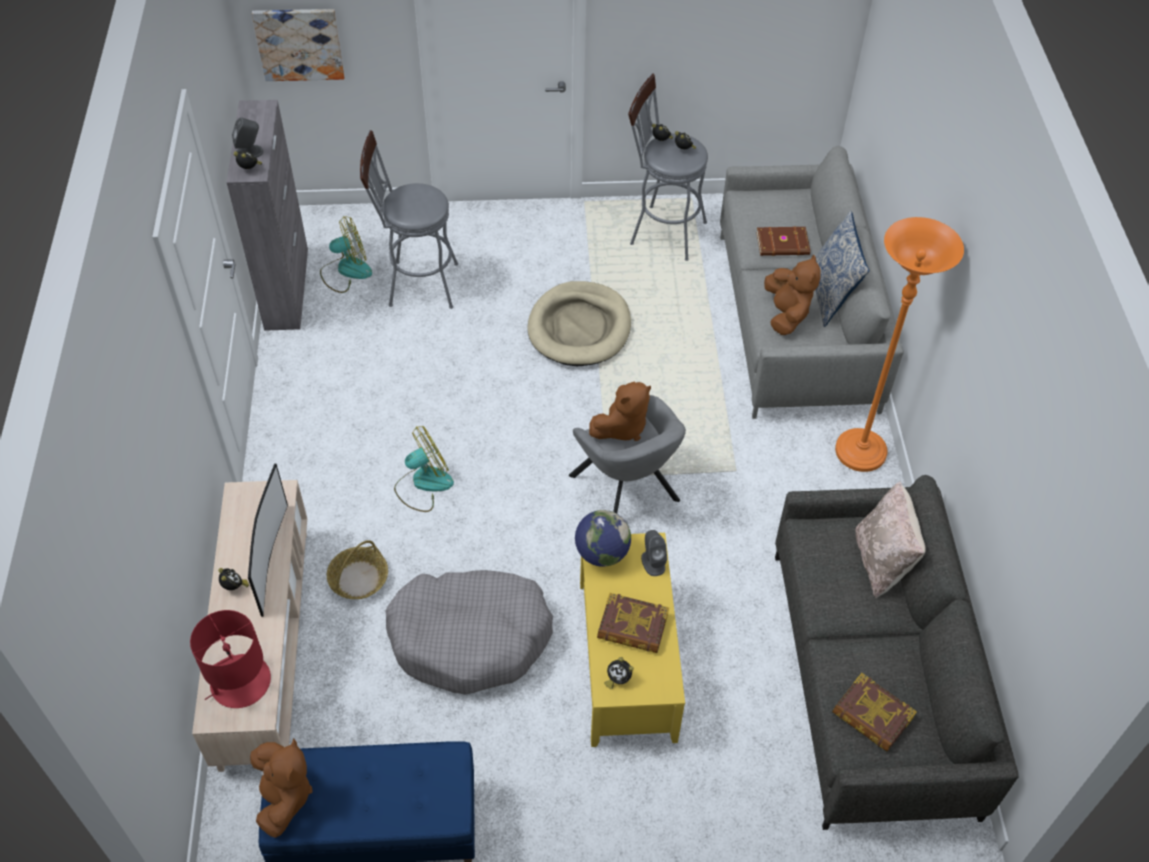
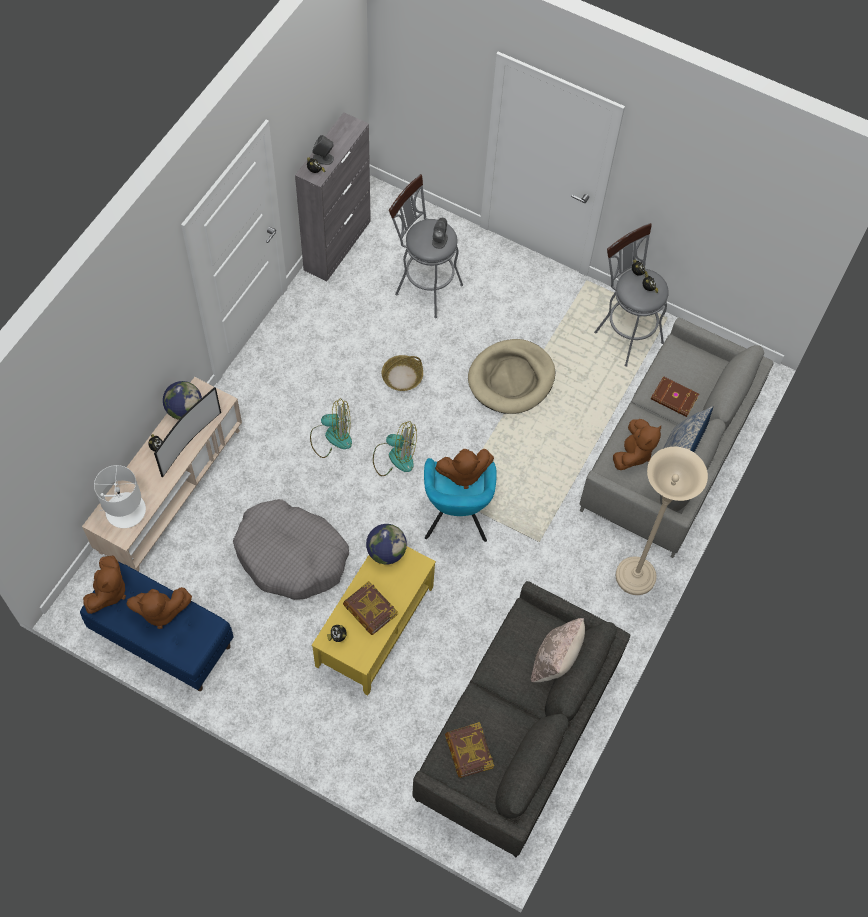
camera: 30 degrees right, 10 degrees up
red table lamp [190,610,271,708] -> white table lamp [94,465,146,528]
picture [252,9,345,81] -> none
fan [320,217,372,293] -> fan moved to [373,421,417,476]
basket [327,540,388,599] -> basket moved to [382,355,423,391]
grey armchair [569,395,686,513] -> turquoise armchair [424,458,497,542]
grey speaker [641,530,667,576] -> grey speaker moved to [432,218,448,249]
orange floor lamp [835,217,964,472] -> beige floor lamp [616,447,708,595]
none -> brown plush toy [126,587,192,629]
none -> globe [163,381,202,420]

